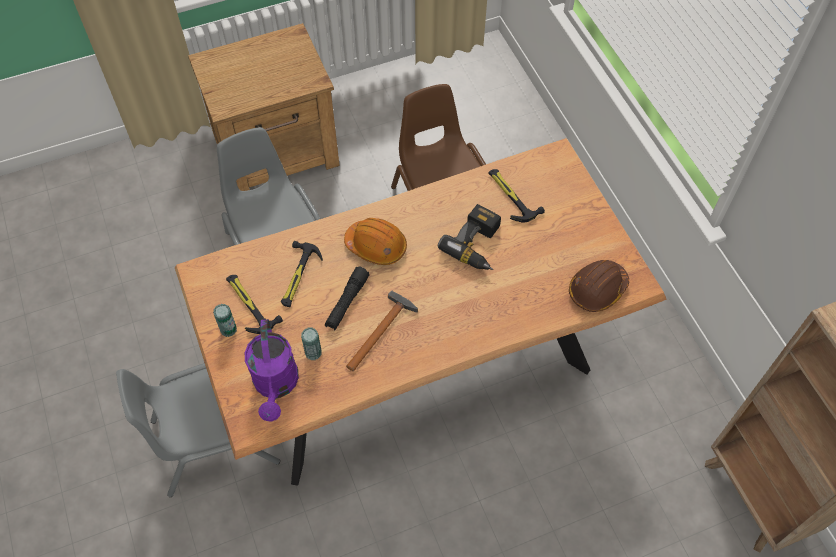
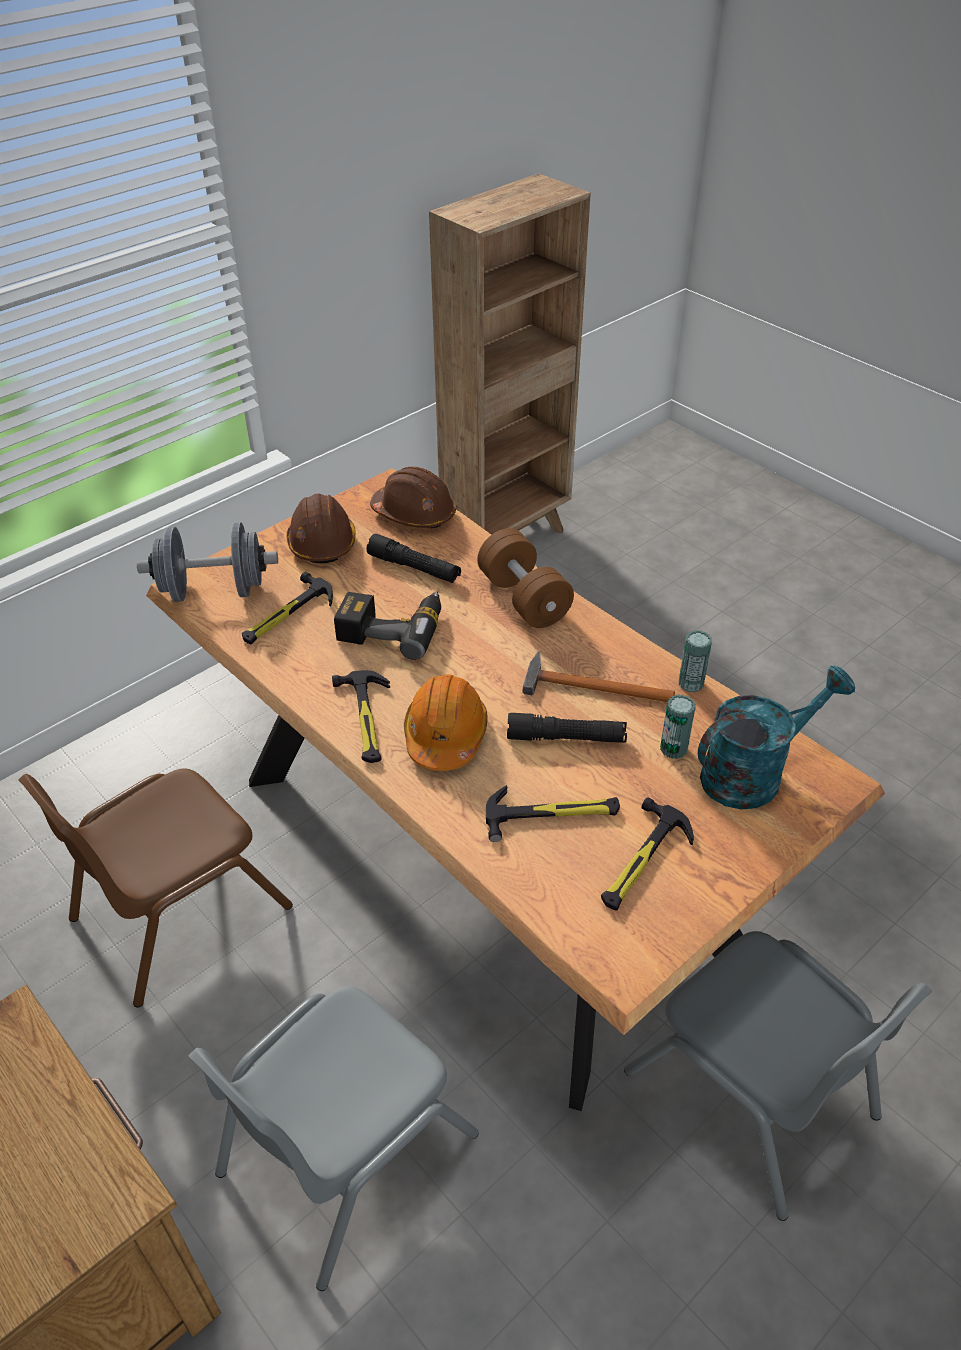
camera: 110 degrees left, 15 degrees down
can [213,304,237,337] -> can moved to [679,630,712,692]
purple watering can [245,319,299,422] -> turquoise watering can [698,665,855,809]
none -> grey dumbbell [137,523,278,602]
none -> brown hard hat [286,494,356,563]
none -> hammer [332,670,390,763]
none -> black flashlight [367,534,461,583]
none -> brown dumbbell [477,528,574,628]

